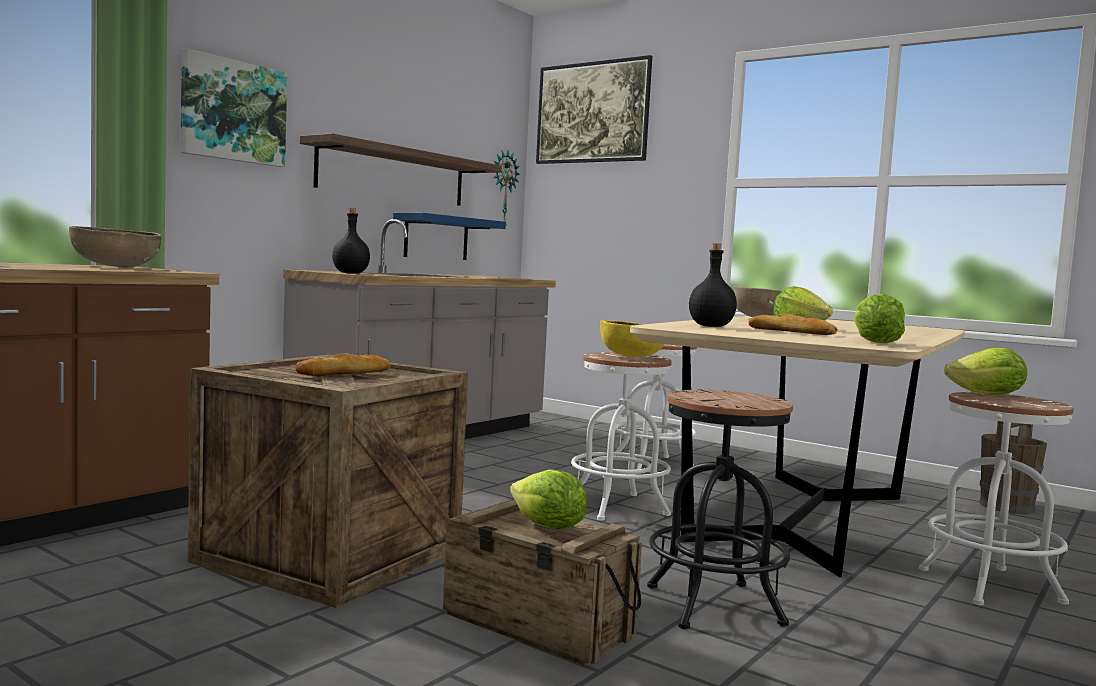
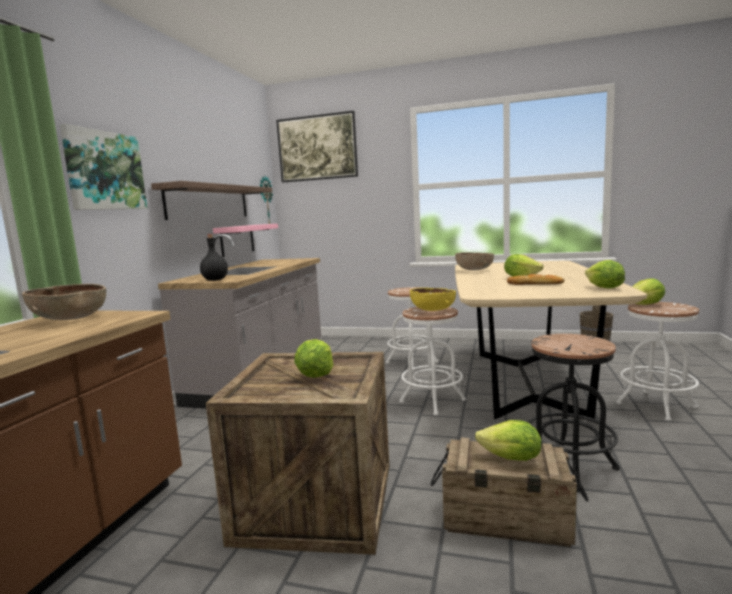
camera: 20 degrees left, 5 degrees up
bread [295,353,391,376] -> lettuce [294,339,334,378]
blue shelf [393,212,506,260] -> pink shelf [213,224,278,257]
black bottle [689,243,737,327] -> none

